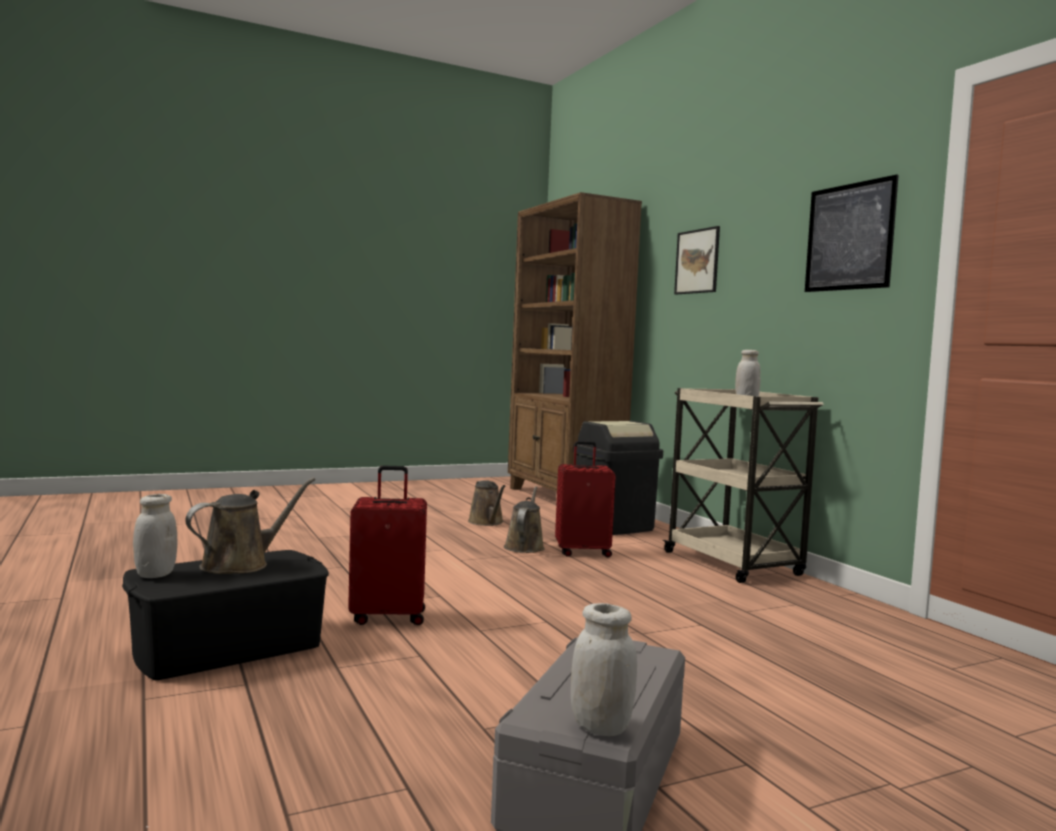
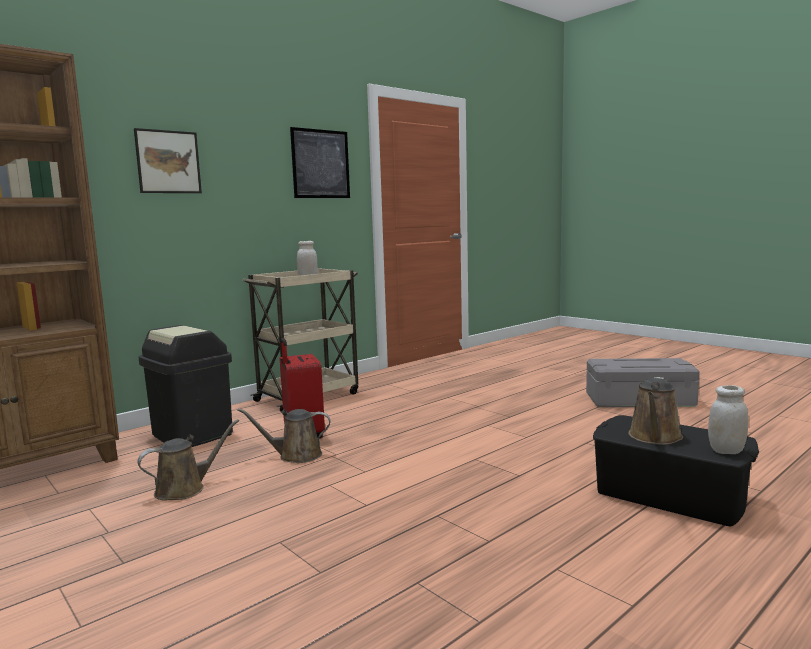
camera: 105 degrees left, 5 degrees up
brown watering can [185,478,315,574] -> brown watering can turned 90 degrees counterclockwise [628,377,683,445]
red suitcase [348,466,427,625] -> none
white jar [571,603,637,736] -> none

